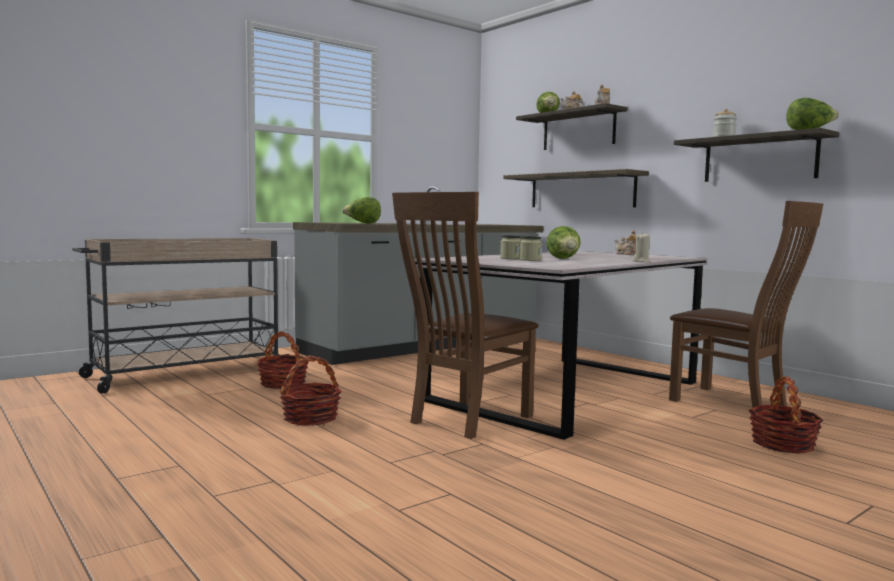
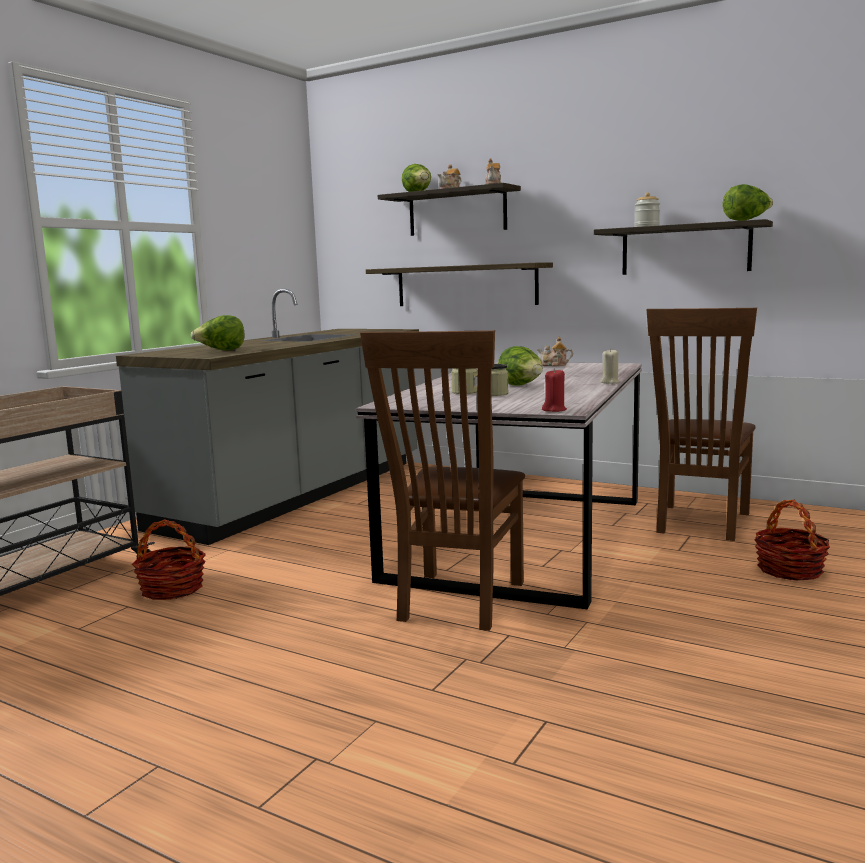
camera: 20 degrees left, 5 degrees up
basket [280,355,342,426] -> none
brown chair [669,201,823,410] -> brown chair turned 90 degrees clockwise [646,308,757,541]
none -> red candle [542,369,567,412]

